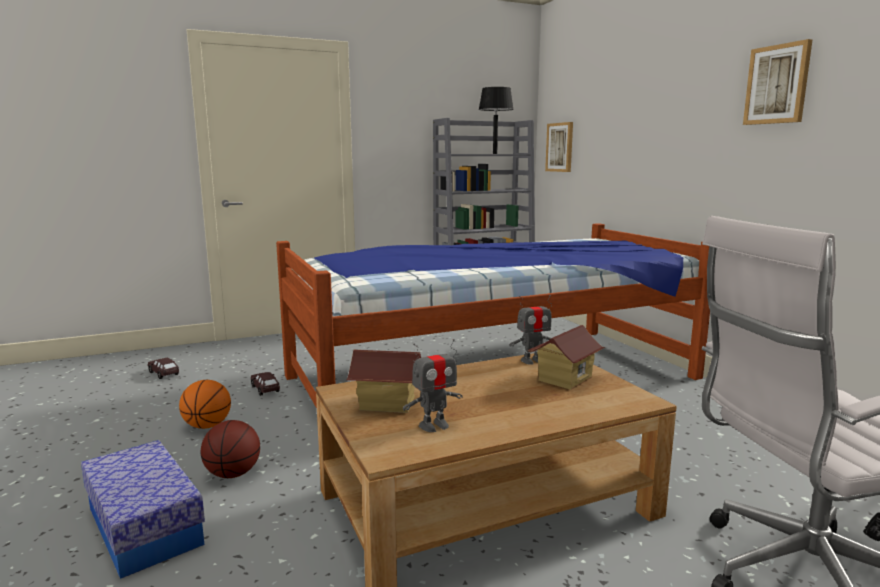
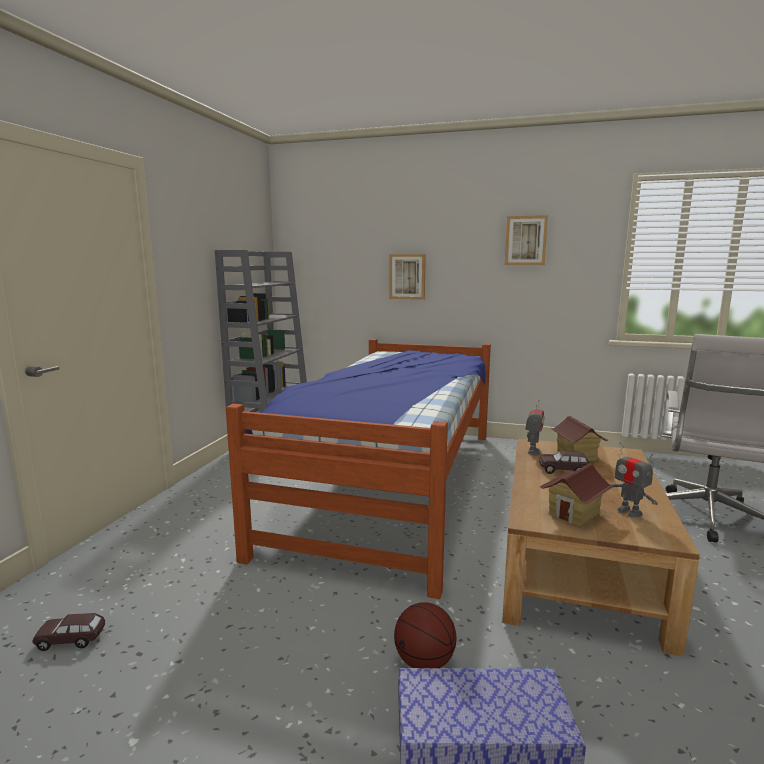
camera: 50 degrees left, 0 degrees up
basketball [179,380,231,429] -> none
brown toy car [251,372,280,396] -> brown toy car moved to [539,451,590,474]
toy robot [403,339,463,432] -> toy robot turned 135 degrees clockwise [610,443,658,517]
black table lamp [479,87,514,154] -> none
picture [545,122,573,172] -> picture moved to [389,254,426,300]

